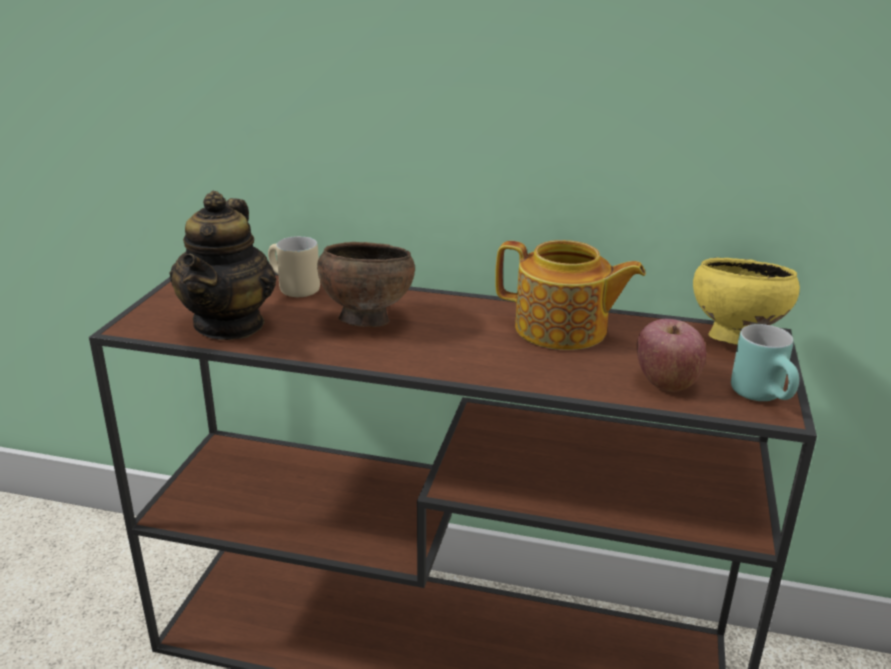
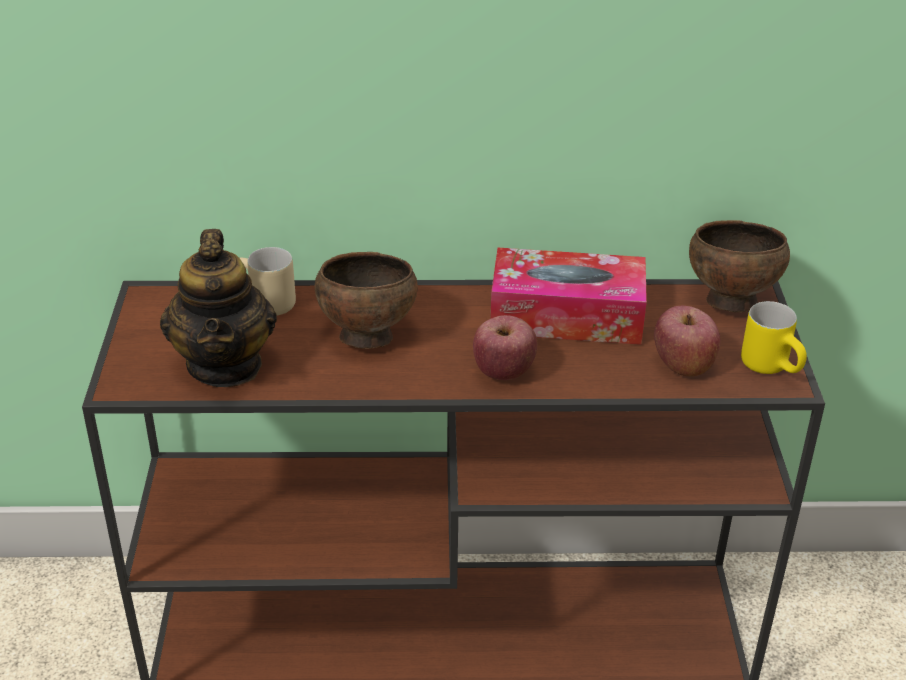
camera: 15 degrees left, 10 degrees up
teapot [495,240,646,350] -> tissue box [490,248,647,345]
yellow bowl [693,258,800,345] -> brown bowl [689,220,790,312]
turquoise mug [731,324,799,401] -> yellow mug [741,301,807,374]
none -> apple [473,315,538,380]

